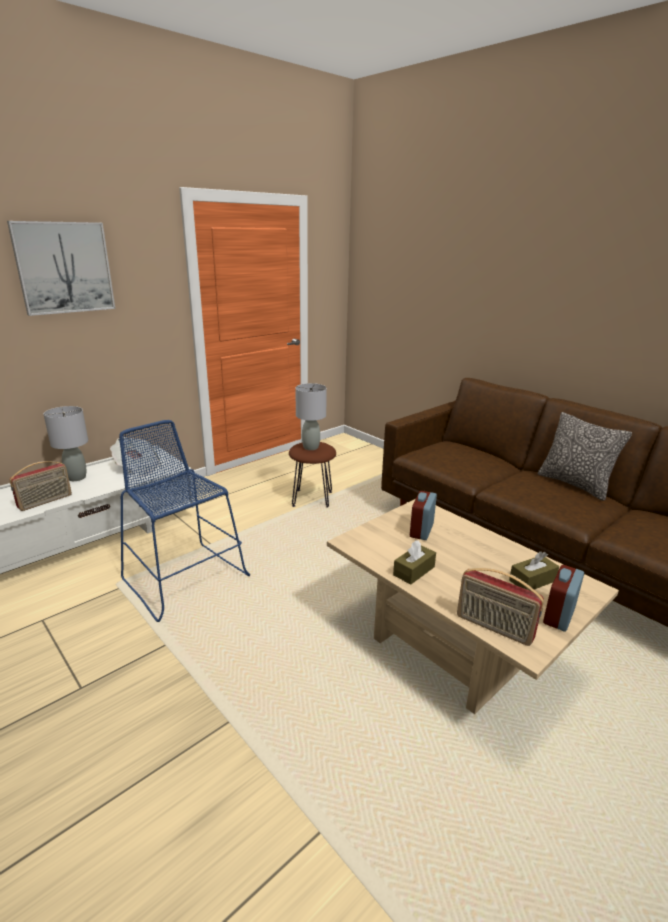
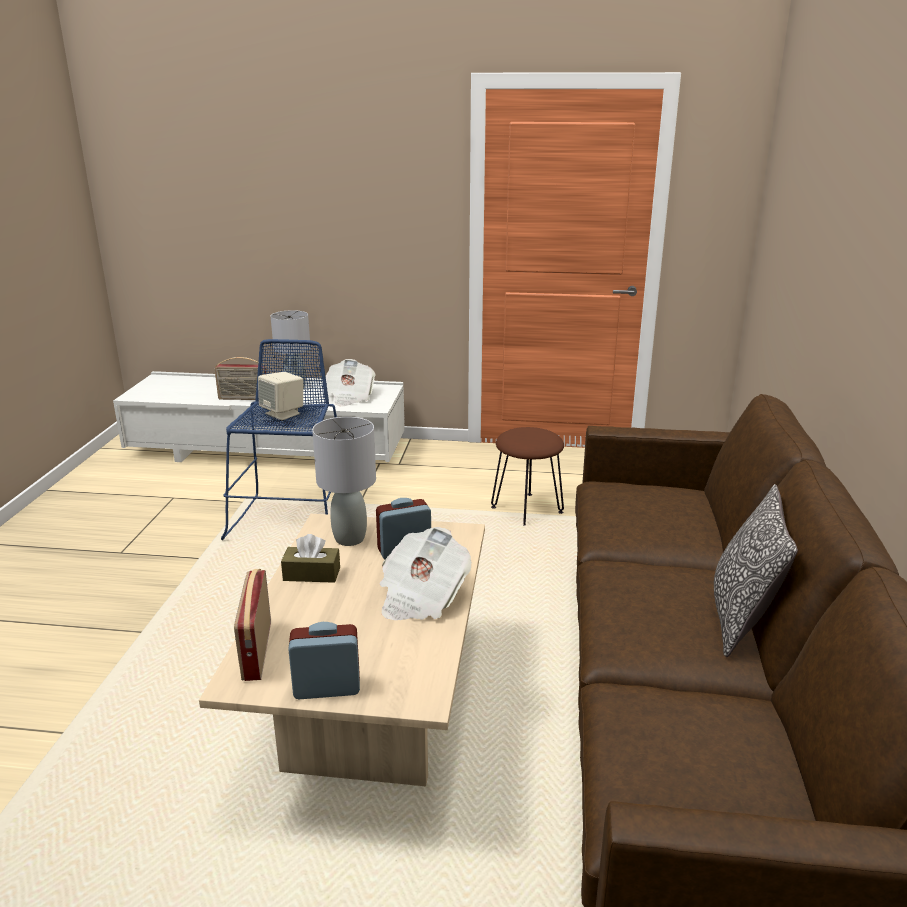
camera: 50 degrees right, 0 degrees up
picture [7,221,115,316] -> none
grey table lamp [295,383,327,450] -> grey table lamp moved to [312,417,376,546]
brown tissue box [509,551,559,591] -> none
none -> beige speaker [258,372,303,420]
none -> newspaper [380,527,472,620]

